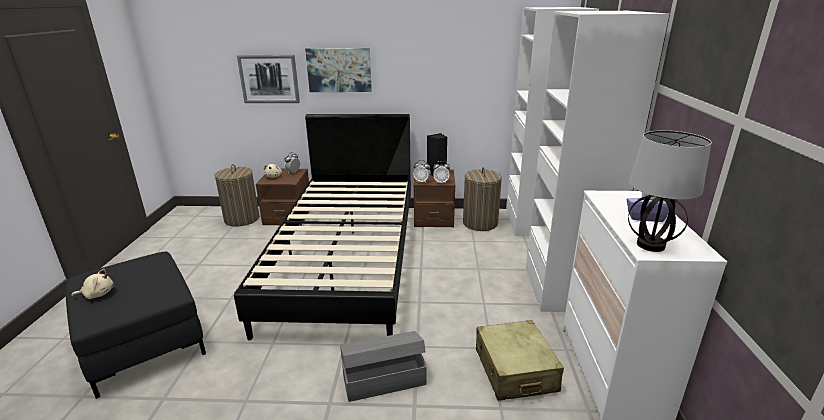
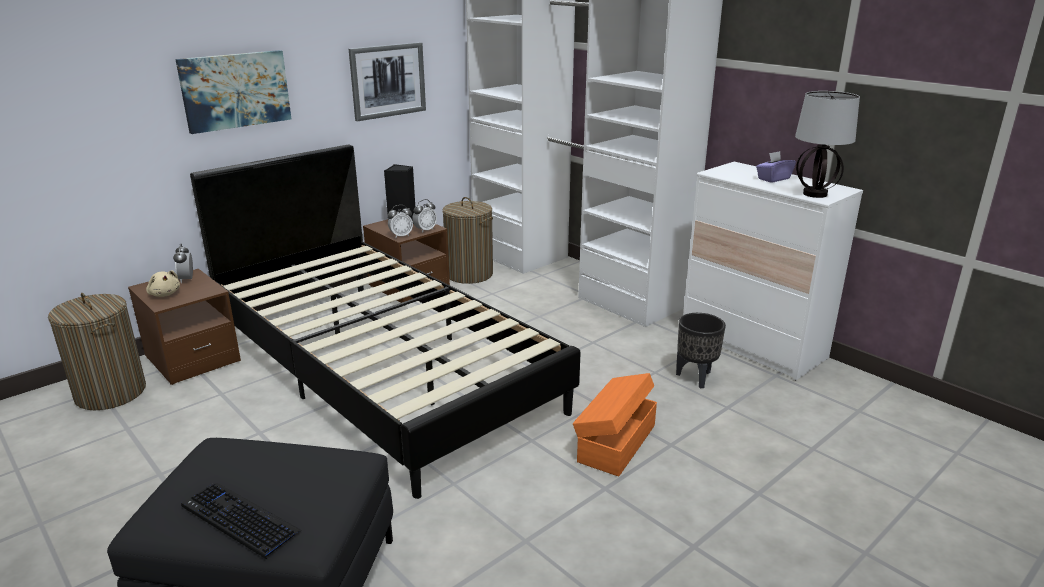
camera: 45 degrees left, 0 degrees up
beige plush toy [72,269,114,299] -> keyboard [181,483,302,559]
picture [237,55,300,103] -> picture moved to [349,42,426,121]
grey storage box [340,331,427,402] -> orange storage box [573,373,657,476]
beige suitcase [476,320,564,401] -> black planter [676,313,726,388]

